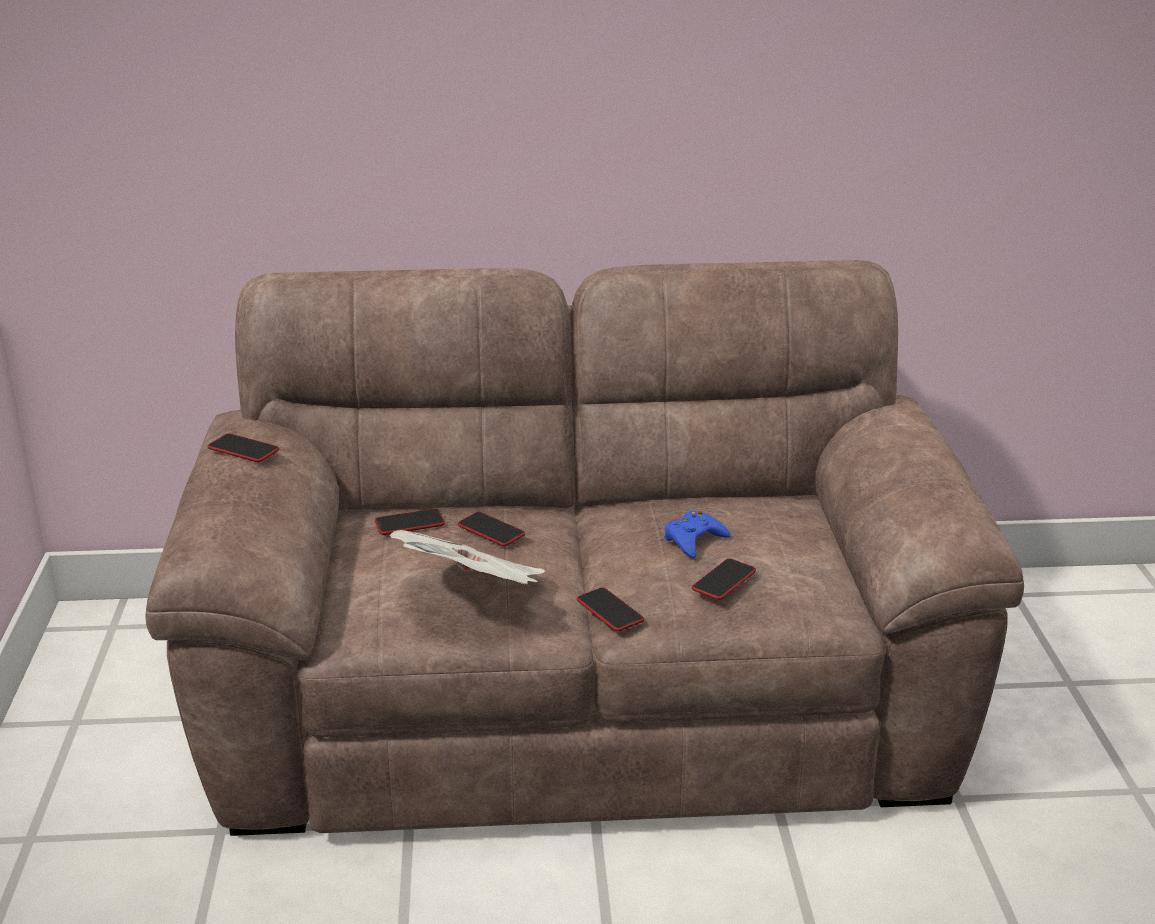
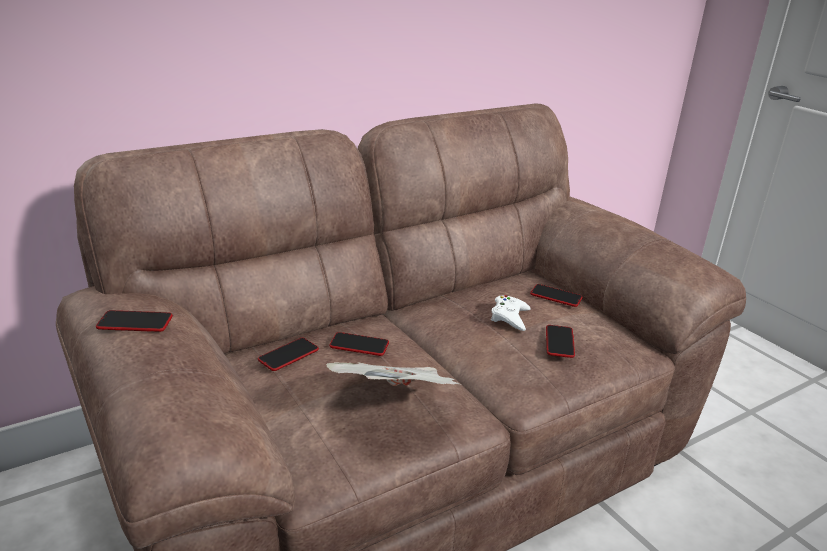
camera: 30 degrees left, 0 degrees up
phone [577,587,644,631] -> phone moved to [530,284,583,307]
blue game controller [664,511,731,558] -> white game controller [491,295,531,331]

